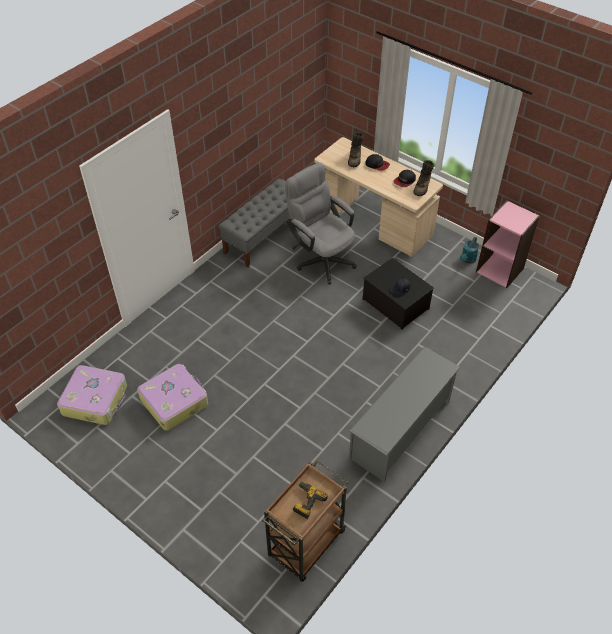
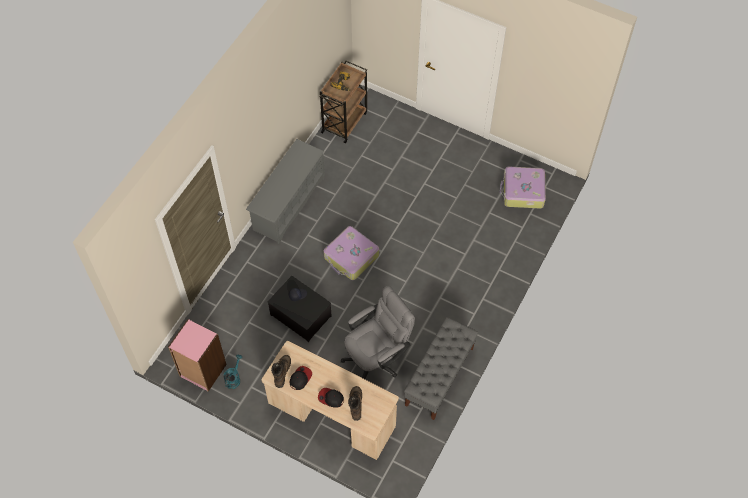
camera: 170 degrees right, 10 degrees up
suitcase [137,364,208,431] -> suitcase moved to [323,226,379,280]
grey office chair [285,162,357,284] -> grey office chair turned 75 degrees counterclockwise [341,286,415,379]

